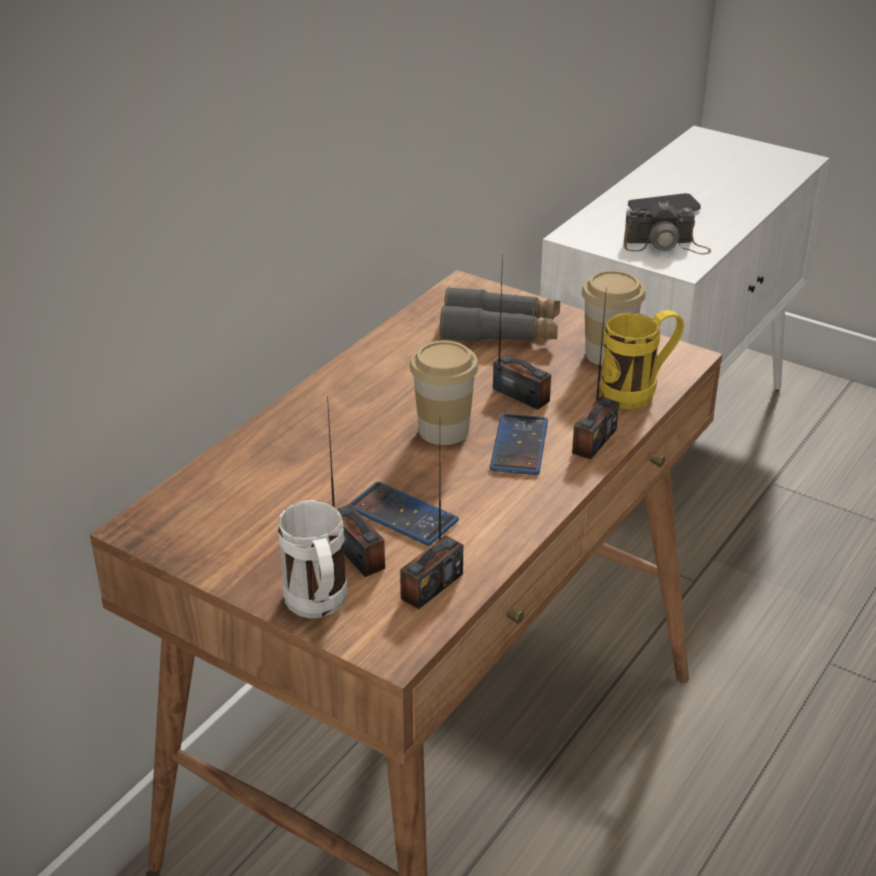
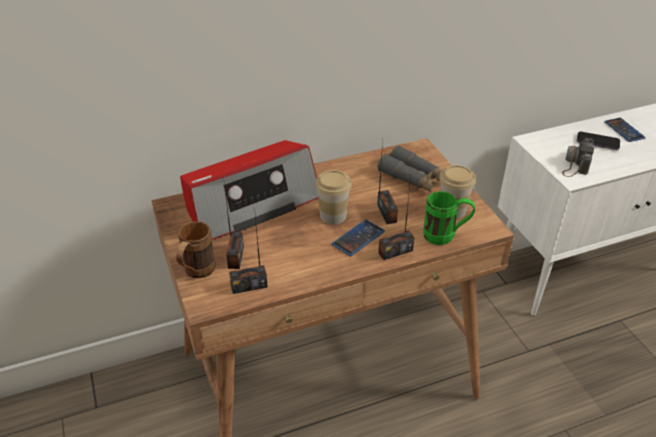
camera: 35 degrees right, 5 degrees up
white mug [278,500,347,618] -> brown mug [176,221,216,278]
phone [349,482,459,546] -> phone moved to [605,118,646,142]
yellow mug [600,310,684,409] -> green mug [423,191,475,245]
camera [624,201,711,255] -> camera turned 75 degrees clockwise [562,138,594,177]
none -> radio [180,140,318,240]

